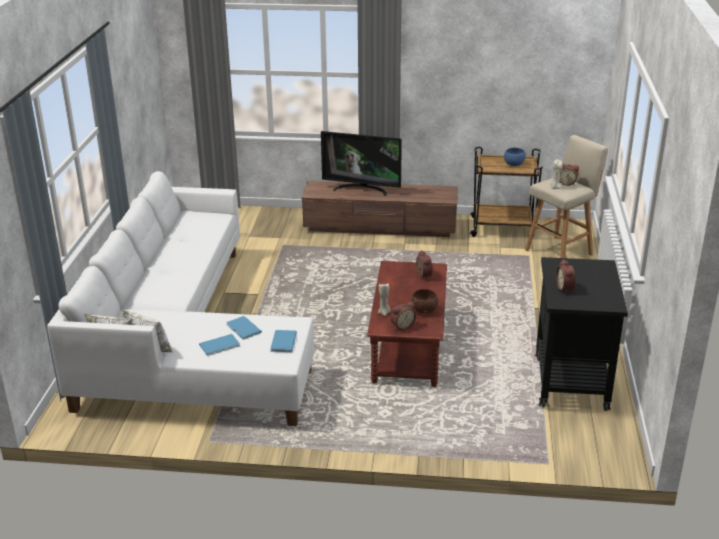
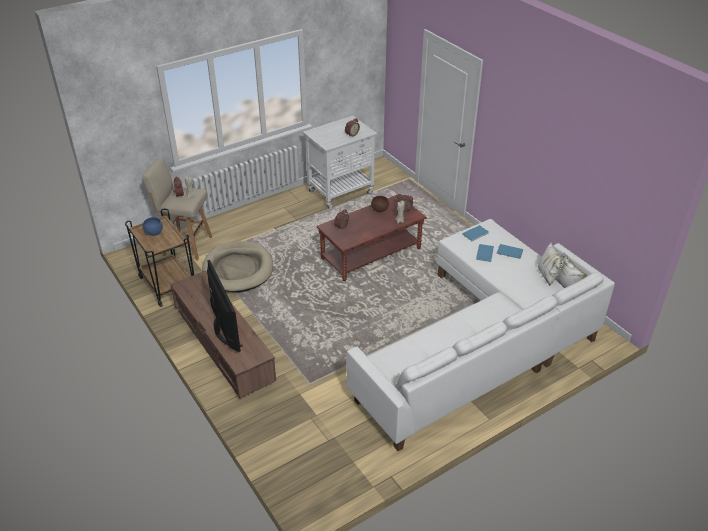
camera: 130 degrees left, 10 degrees up
black cart [535,257,628,411] -> white cart [303,116,378,209]
none -> beige dog bed [202,241,273,292]

